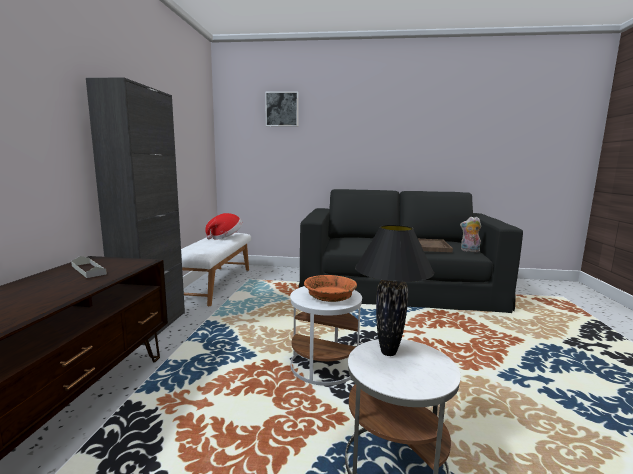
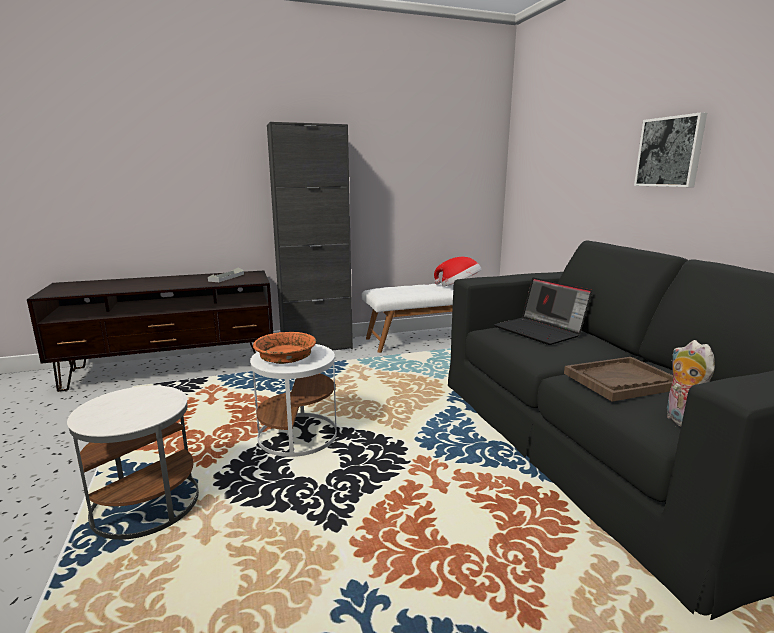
camera: 65 degrees right, 5 degrees up
picture [265,91,299,127] -> picture moved to [634,112,707,187]
black table lamp [355,225,434,356] -> none
none -> laptop [494,277,592,345]

